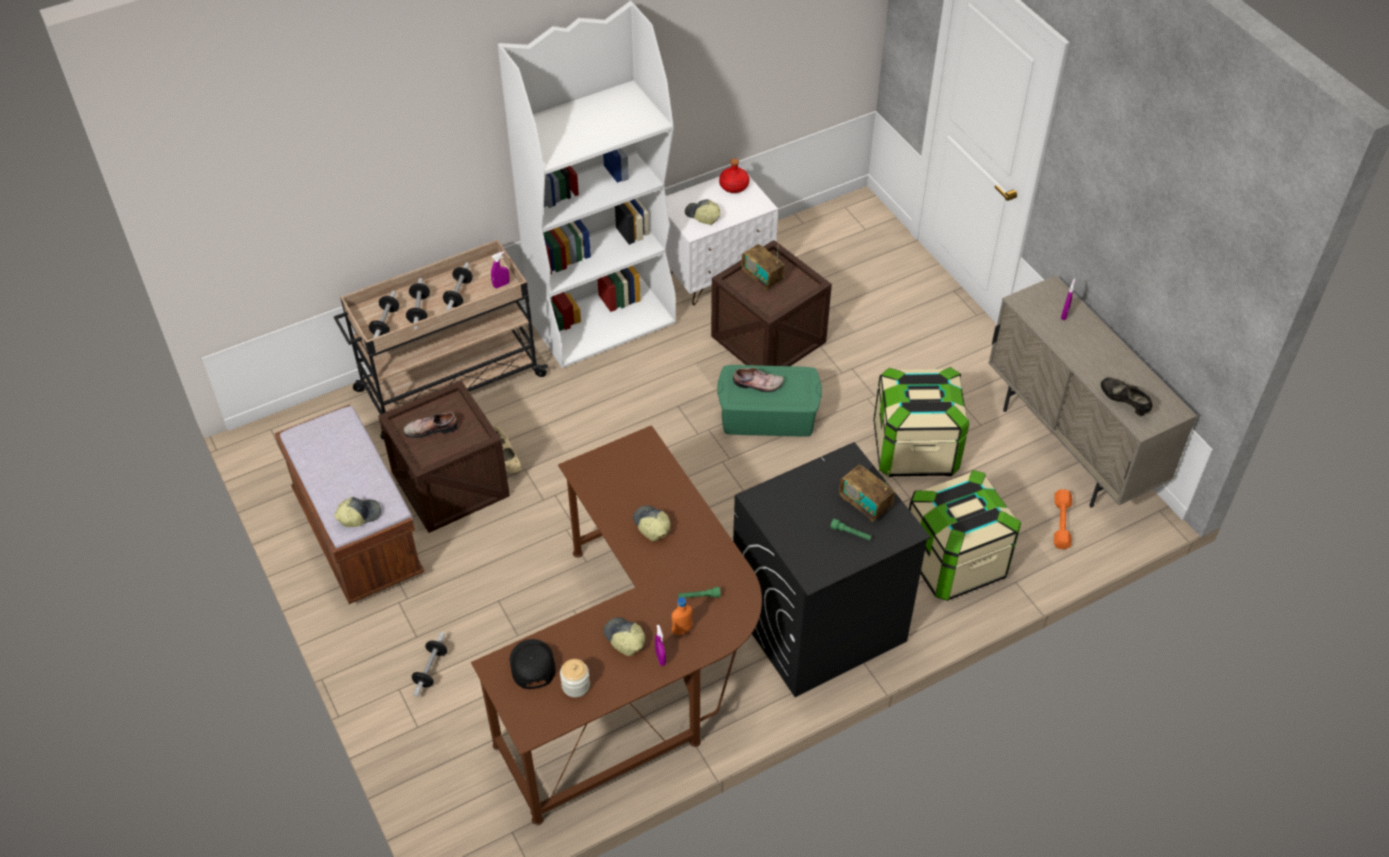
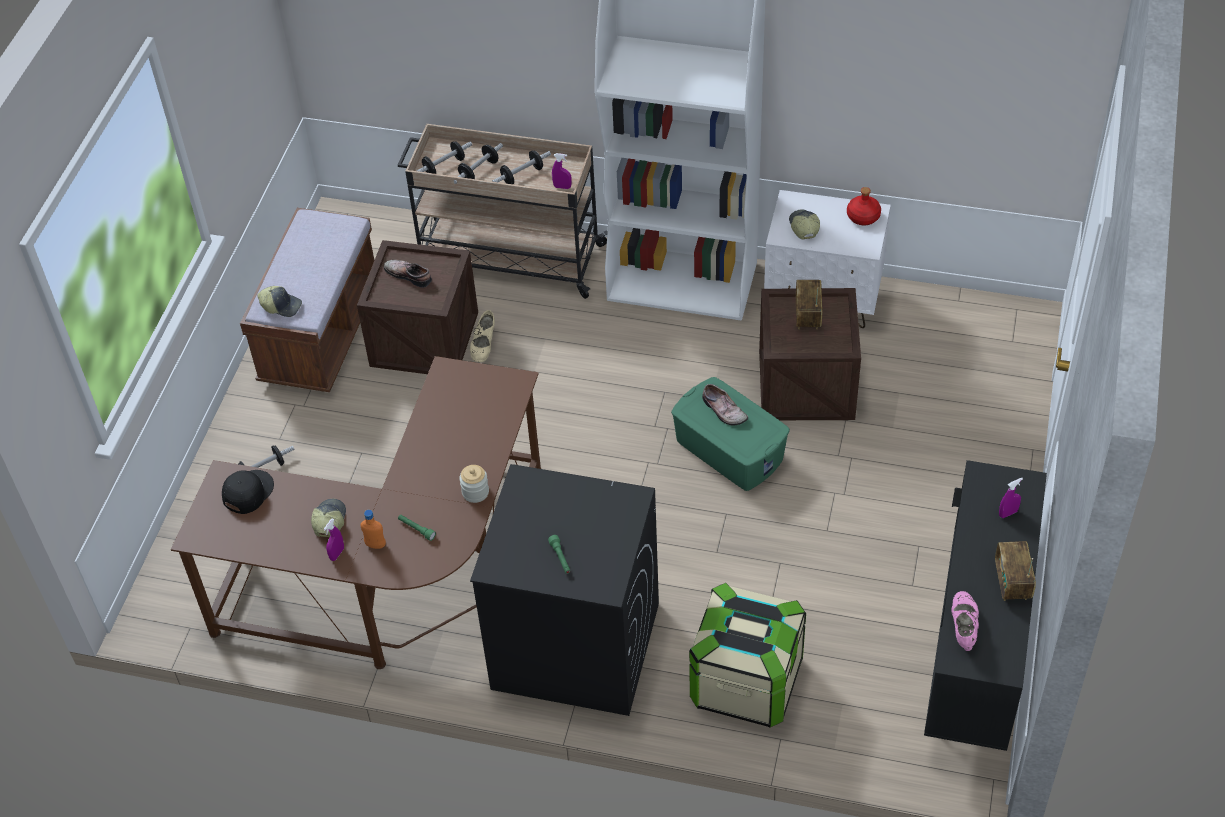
camera: 45 degrees right, 0 degrees up
jar [560,659,590,698] -> jar moved to [459,465,489,503]
cap [633,505,670,541] -> none
radio [839,464,895,522] -> radio moved to [995,541,1036,601]
storage box [873,367,969,477] -> none
beige cabinet [988,275,1197,508] -> black cabinet [924,460,1047,751]
orange dumbbell [1054,489,1072,549] -> none
black shoe [1101,377,1152,416] -> pink shoe [951,591,979,651]

